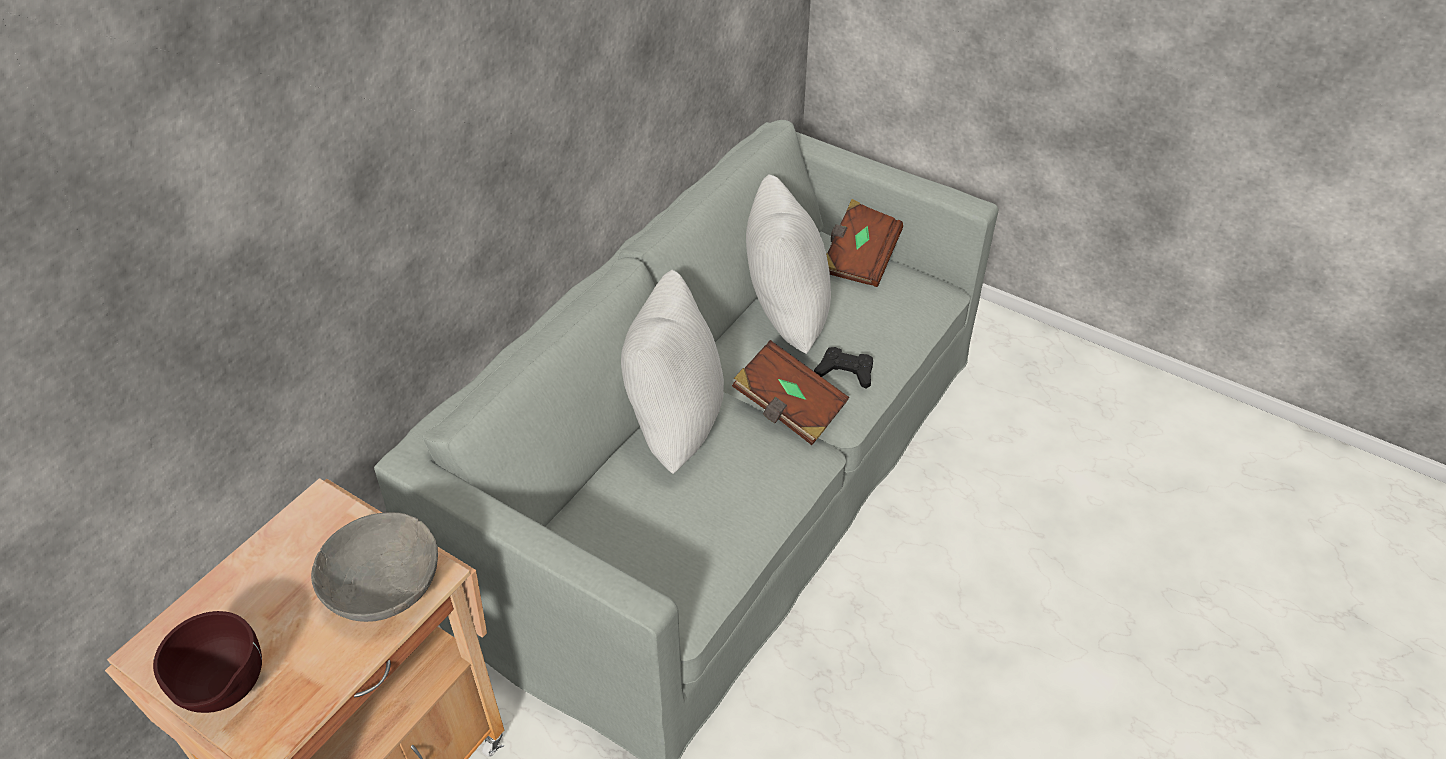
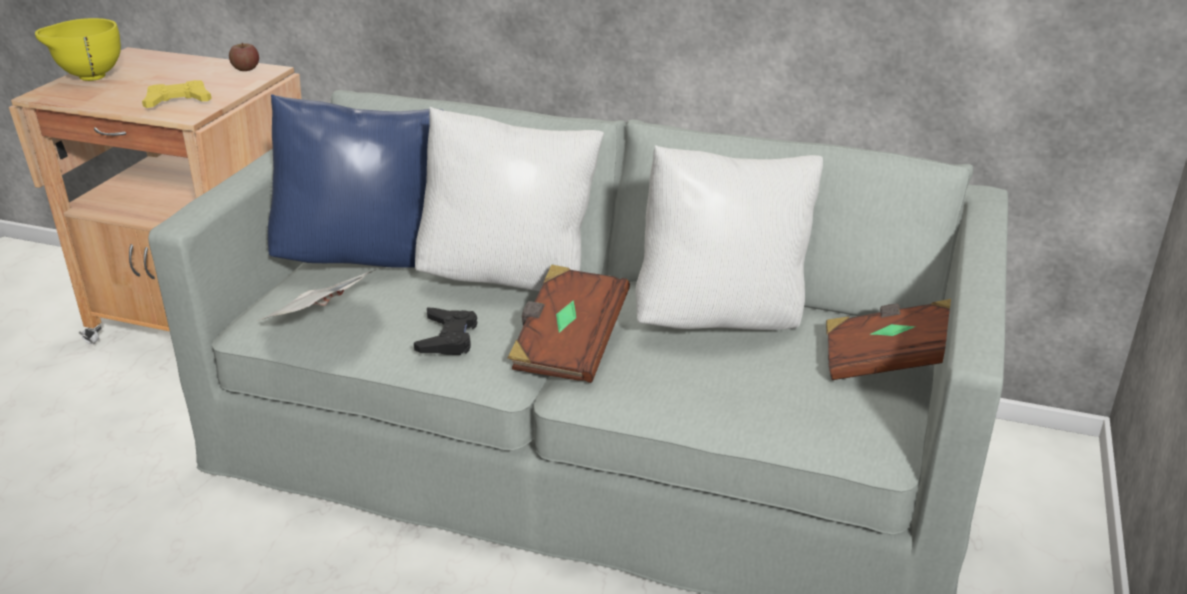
camera: 75 degrees right, 15 degrees down
brown bowl [153,611,262,713] -> yellow bowl [35,18,121,81]
grey bowl [311,512,438,622] -> yellow game controller [142,80,212,108]
black game controller [814,347,873,389] -> black game controller moved to [414,308,477,355]
none -> apple [229,43,259,71]
none -> newspaper [257,269,377,321]
none -> blue pillow [268,94,442,268]

